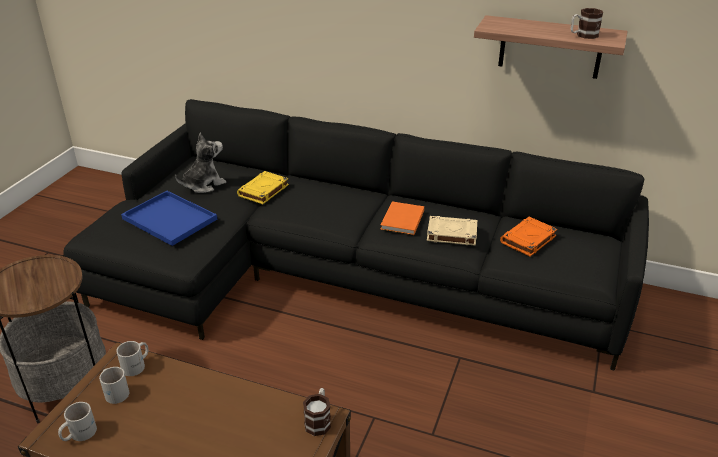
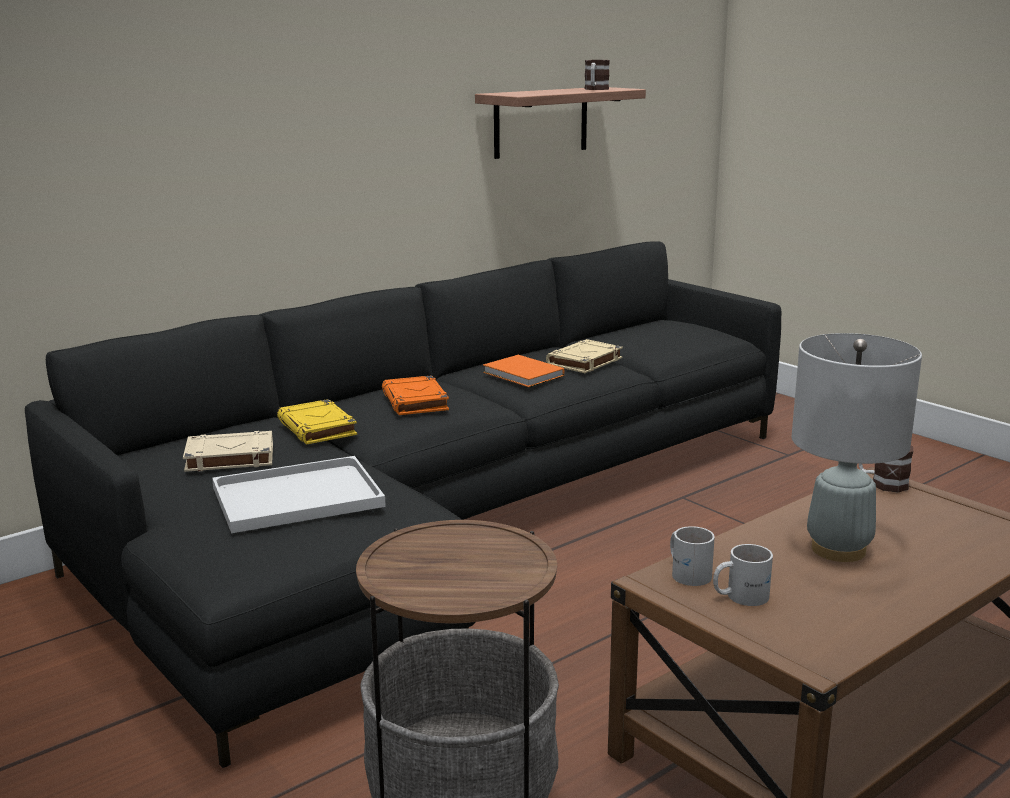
camera: 60 degrees left, 15 degrees down
white mug [58,402,97,441] -> none
blue tray [121,191,217,246] -> white tray [212,456,386,533]
plush toy [175,133,226,193] -> beige book [183,431,273,472]
orange book [500,217,557,256] -> orange book moved to [382,375,449,415]
none -> grey table lamp [792,333,922,562]

